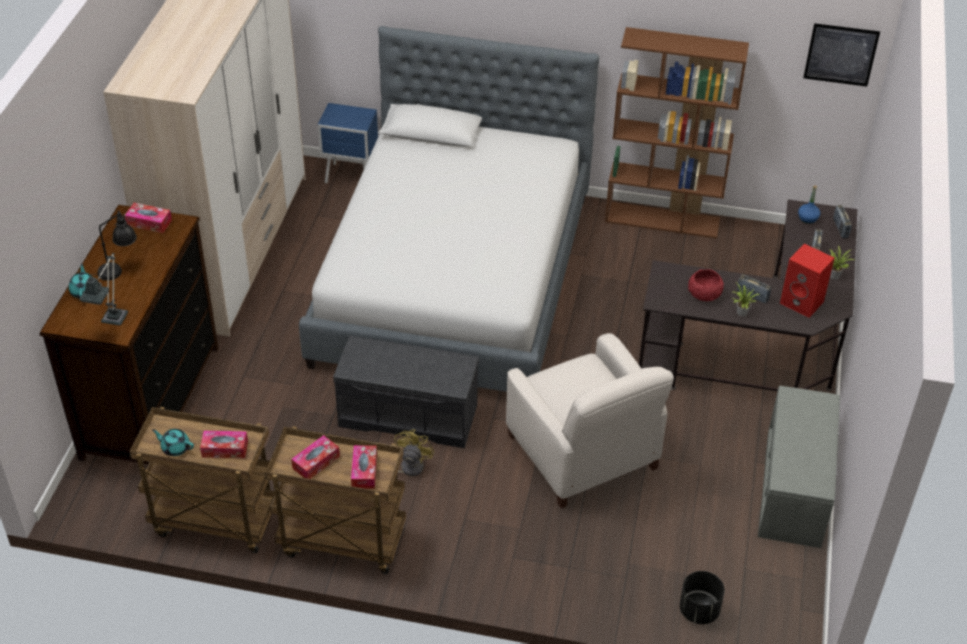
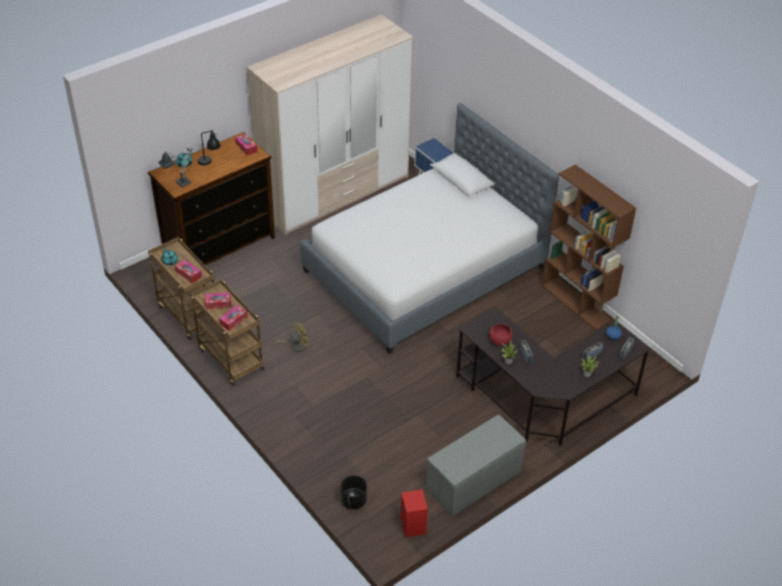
camera: 40 degrees right, 0 degrees up
grey bench [333,336,479,448] -> none
white armchair [506,333,674,508] -> none
red speaker [780,244,834,318] -> red speaker moved to [400,489,428,537]
picture [803,23,880,87] -> none

